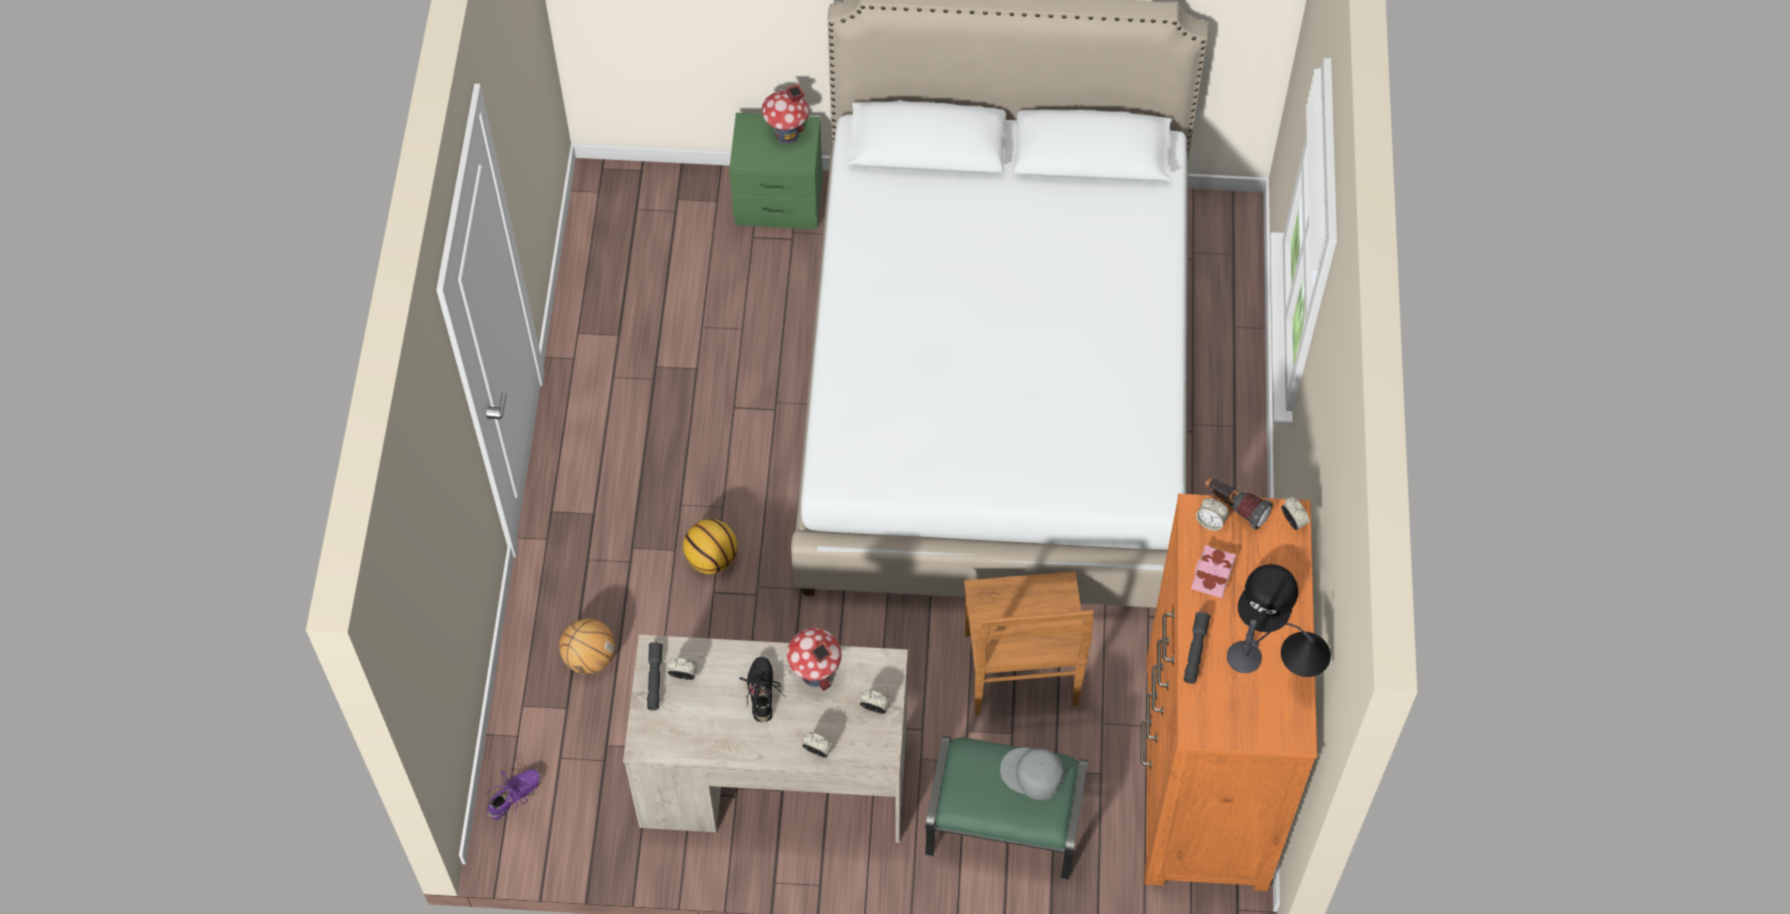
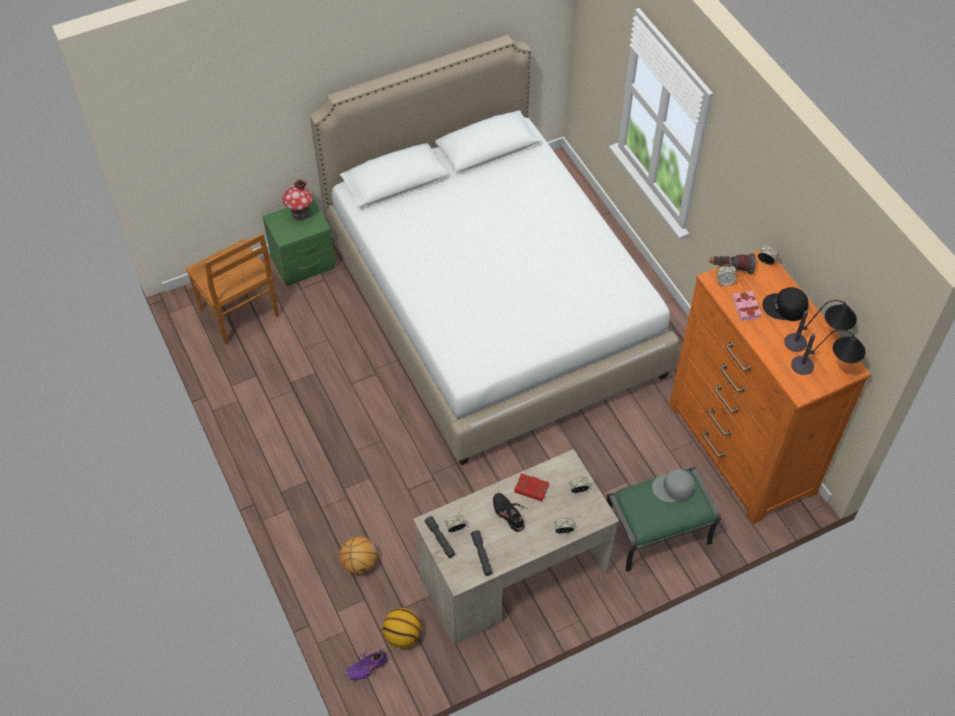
camera: 30 degrees left, 5 degrees down
purple shoe [484,769,541,820] -> purple shoe turned 135 degrees counterclockwise [345,647,388,681]
basketball [683,519,737,574] -> basketball moved to [383,608,421,648]
toy house [787,628,842,691] -> red book [514,473,549,501]
brown chair [964,571,1094,715] -> brown chair moved to [185,233,279,344]
grey flashlight [1184,612,1210,684] -> grey flashlight moved to [471,530,493,576]
black cap [1238,564,1298,632] -> black cap turned 105 degrees clockwise [762,287,809,321]
none -> table lamp [791,329,866,375]

